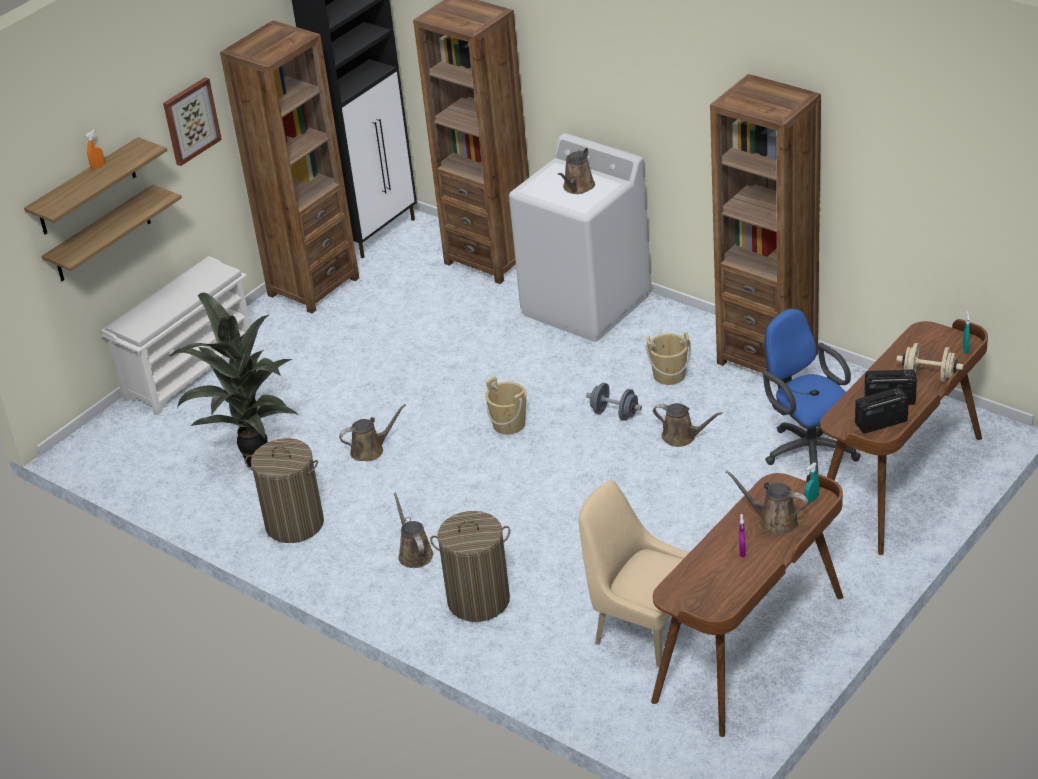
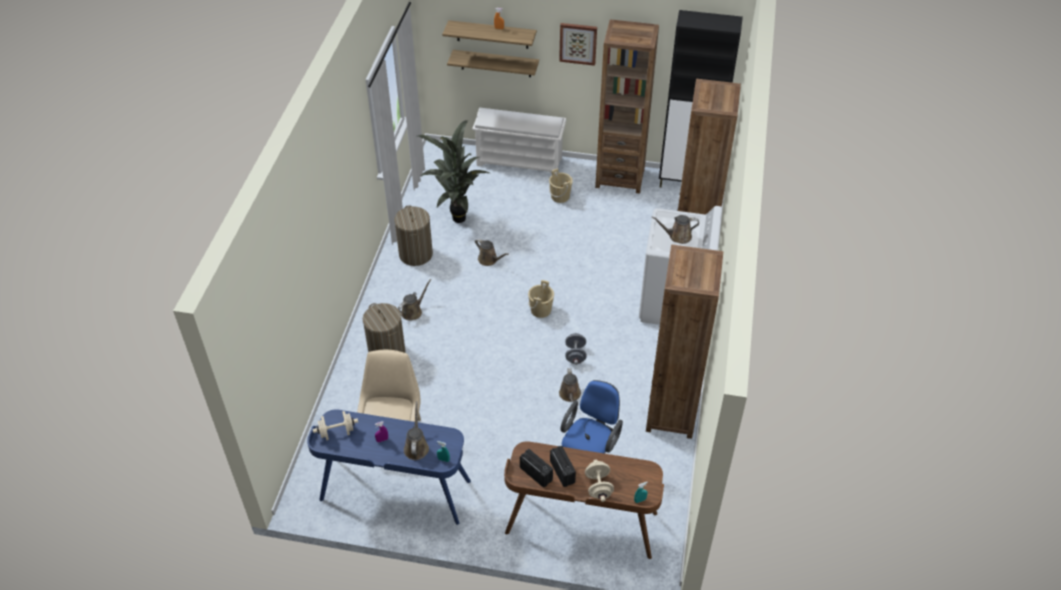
camera: 60 degrees right, 10 degrees up
beige bucket [646,332,691,385] -> beige bucket moved to [549,168,573,203]
brown desk [651,473,843,737] -> blue desk [307,409,471,525]
none -> beige dumbbell [313,411,358,441]

